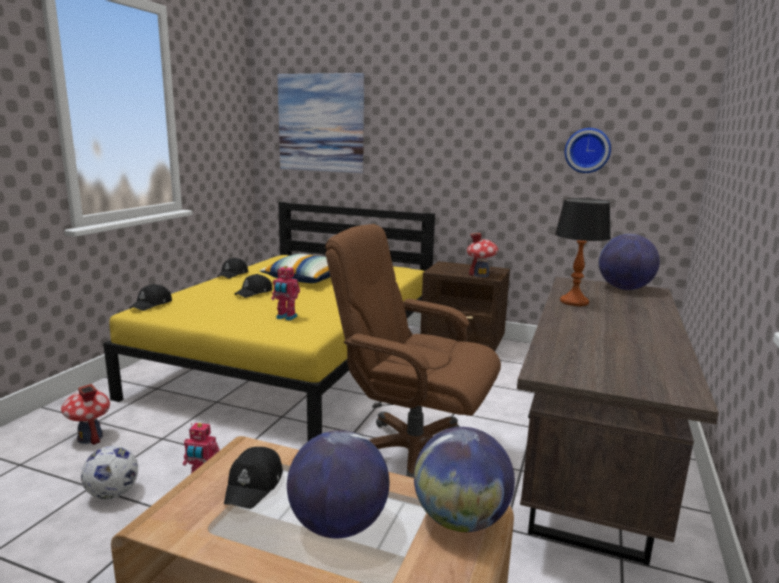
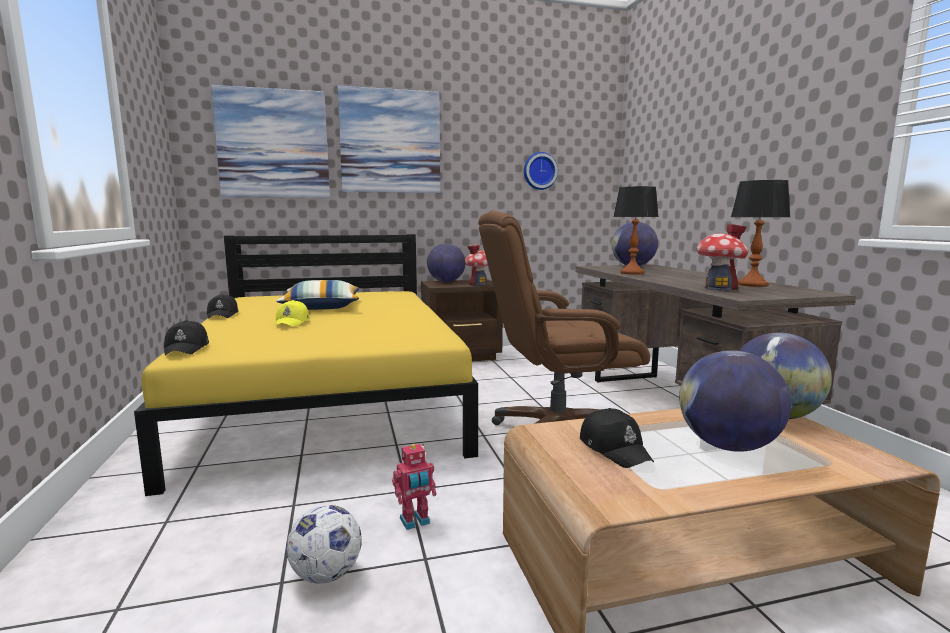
camera: 35 degrees left, 5 degrees down
toy house [61,384,110,445] -> toy house moved to [696,224,748,291]
black cap [235,274,272,298] -> yellow cap [275,300,310,327]
toy robot [271,266,300,321] -> none
none -> picture [337,86,440,193]
none -> globe [427,244,465,282]
none -> table lamp [731,180,790,287]

